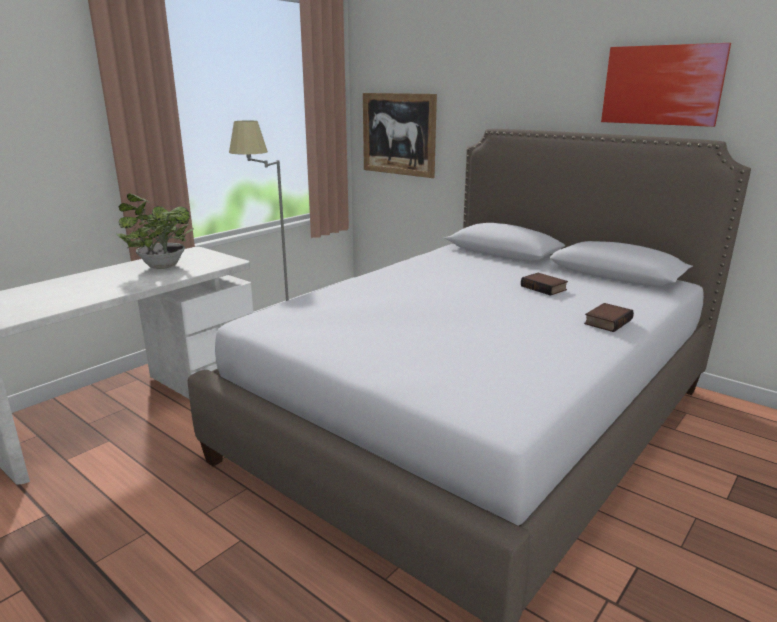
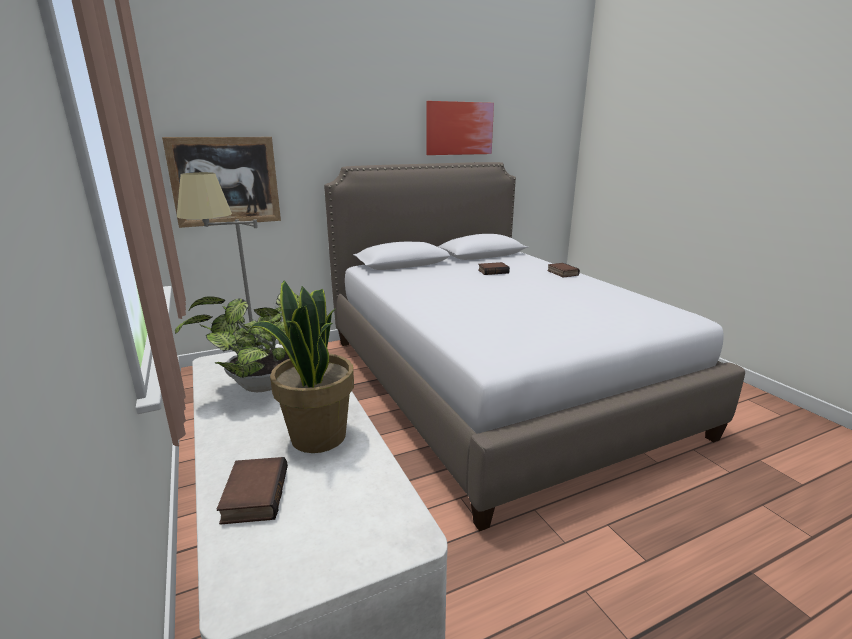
camera: 65 degrees left, 0 degrees up
none -> book [217,457,288,525]
none -> potted plant [250,280,354,453]

